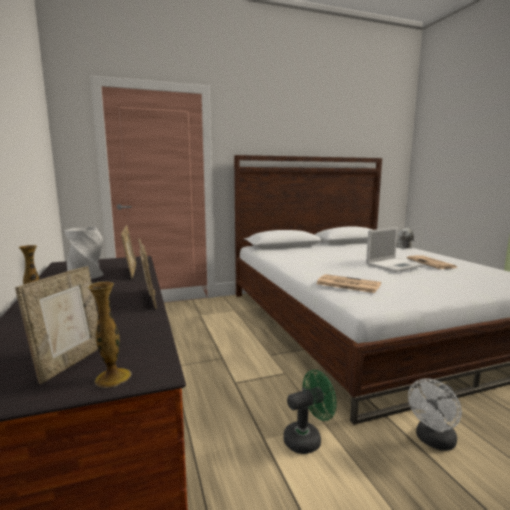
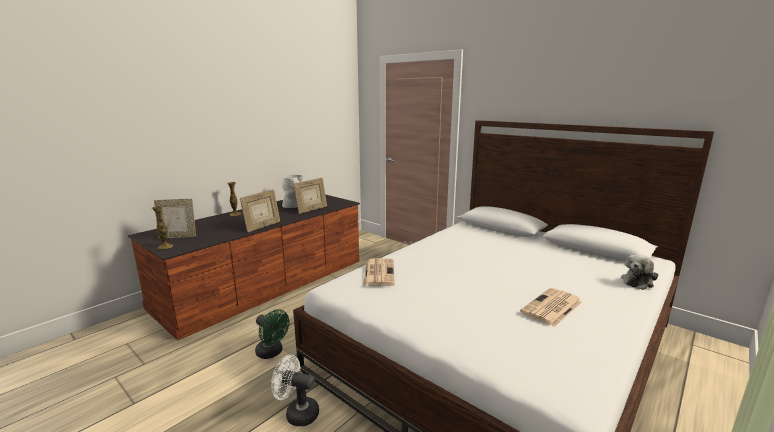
camera: 60 degrees right, 5 degrees up
laptop [366,227,424,272] -> none

